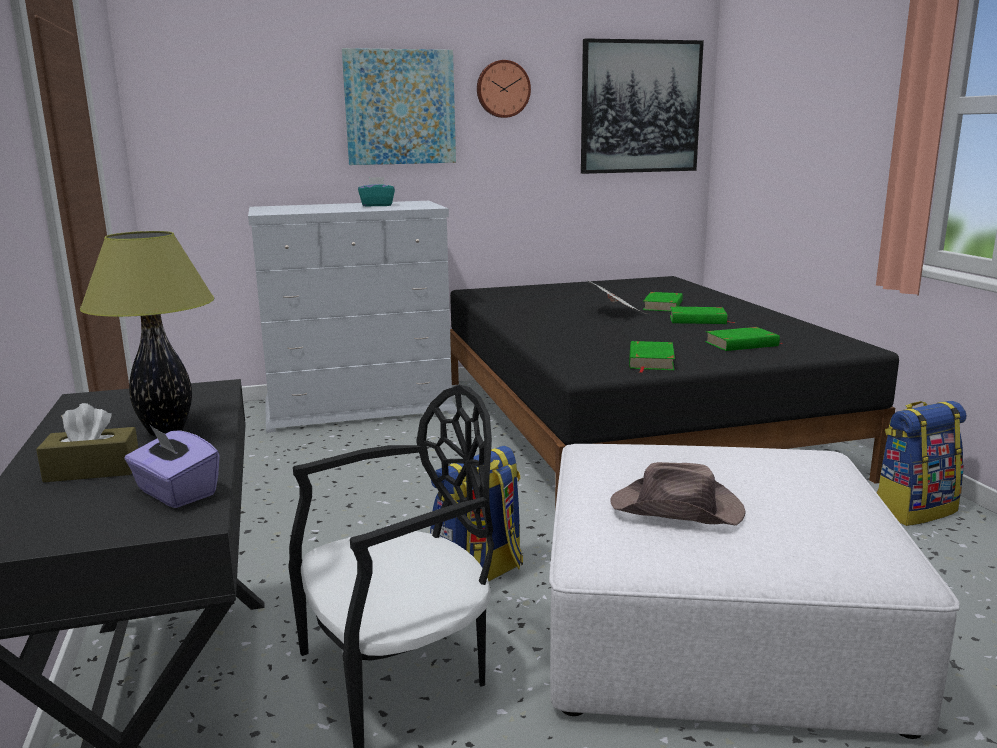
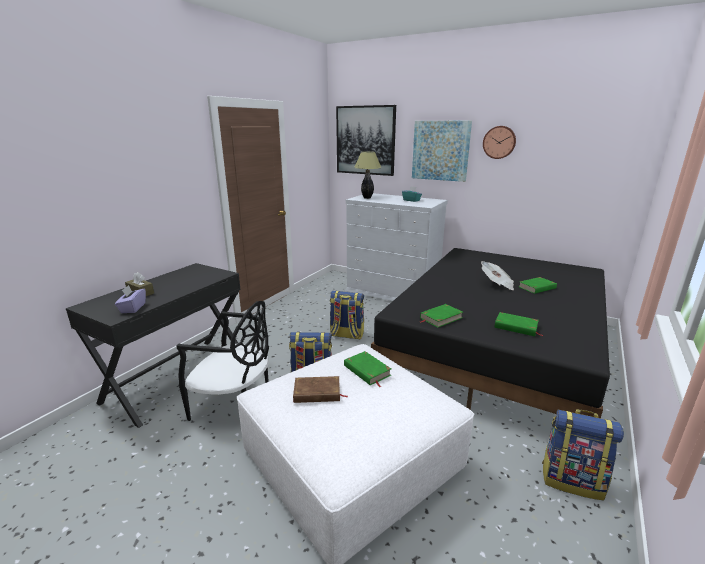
camera: 45 degrees right, 5 degrees up
table lamp [80,231,215,437] -> table lamp moved to [354,151,382,199]
picture [581,38,704,174] -> picture moved to [336,105,396,176]
brown hat [610,462,746,526] -> brown book [293,376,347,403]
green book [670,306,735,324] -> green book moved to [344,351,391,387]
none -> backpack [330,291,364,340]

